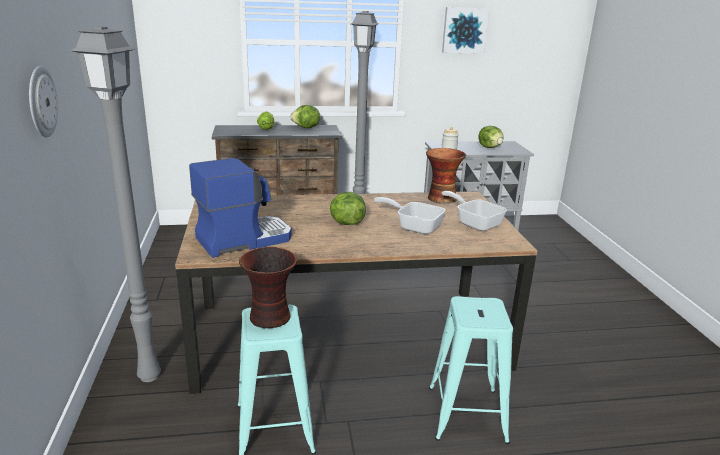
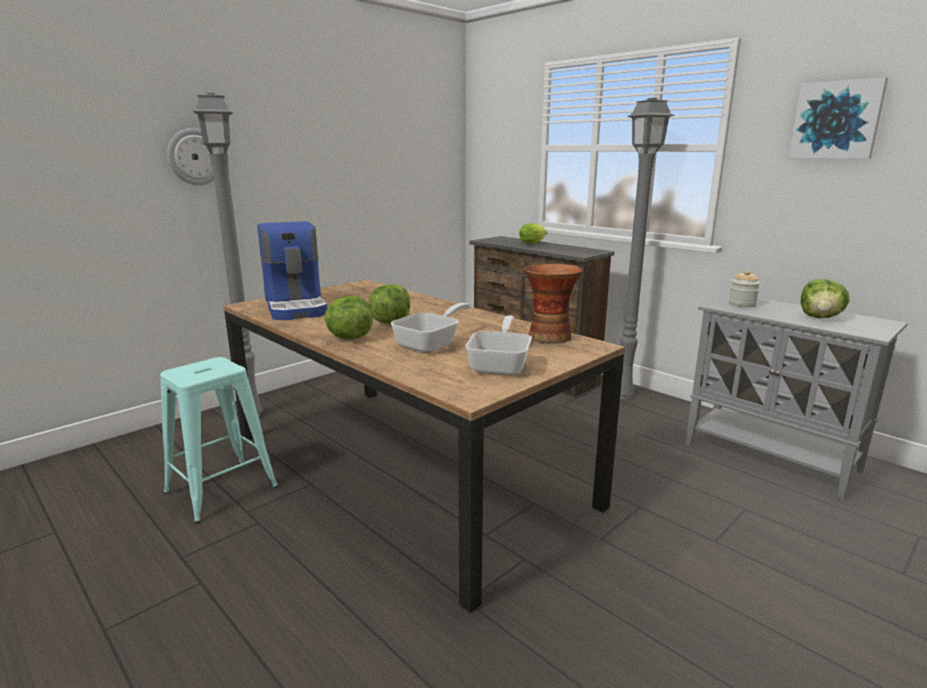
camera: 55 degrees right, 5 degrees down
coffee machine [189,158,292,258] -> coffee machine turned 45 degrees clockwise [257,221,327,320]
vase [239,247,297,328] -> none
lettuce [290,105,320,128] -> lettuce moved to [325,296,373,339]
frying pan [374,197,445,234] -> frying pan turned 45 degrees clockwise [391,303,470,353]
turquoise stool [429,296,513,444] -> none

